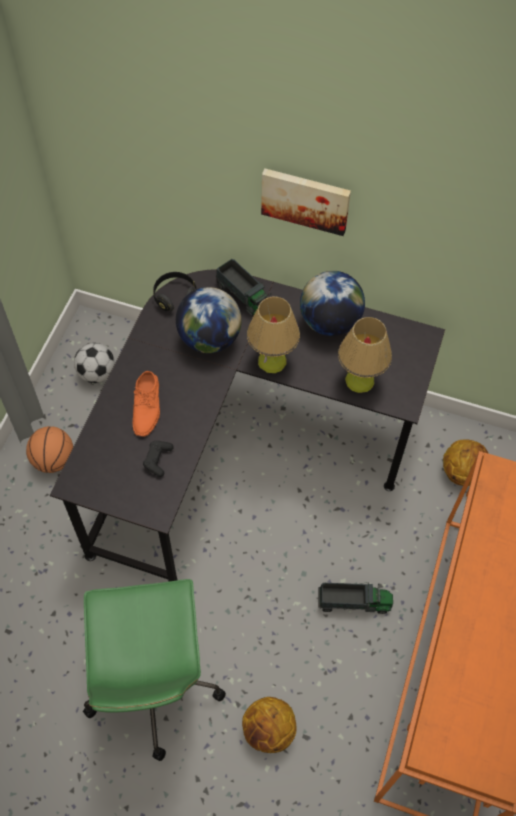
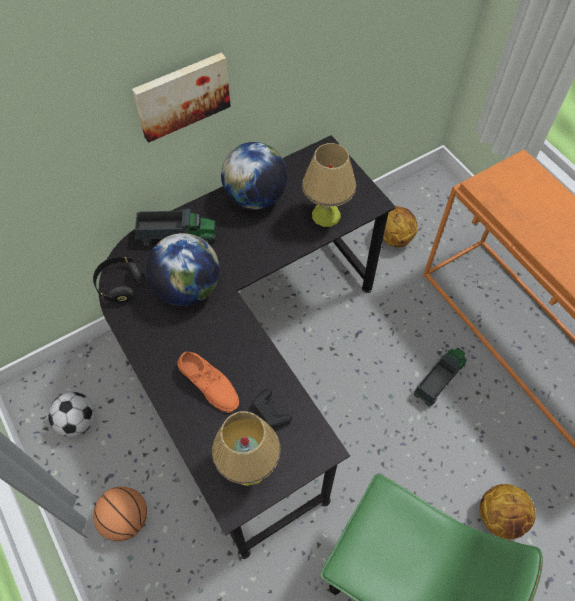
camera: 50 degrees left, 0 degrees up
table lamp [247,296,300,373] -> table lamp moved to [212,411,280,486]

